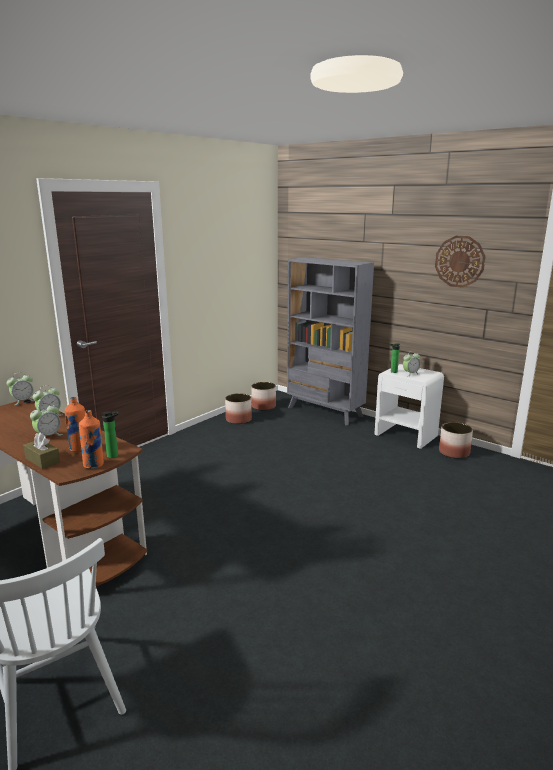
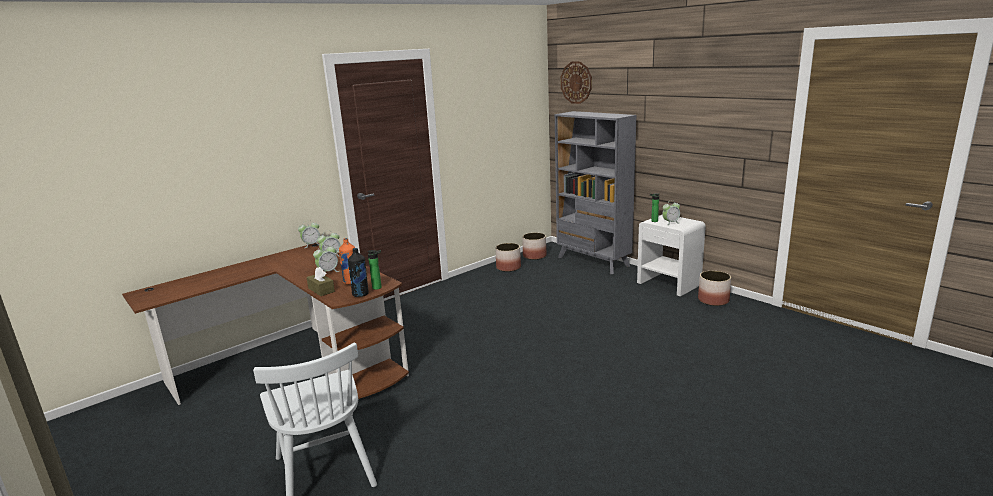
camera: 10 degrees right, 0 degrees up
orange bottle [79,410,104,469] -> black bottle [348,248,369,297]
wall clock [435,236,486,288] -> wall clock moved to [561,61,592,104]

